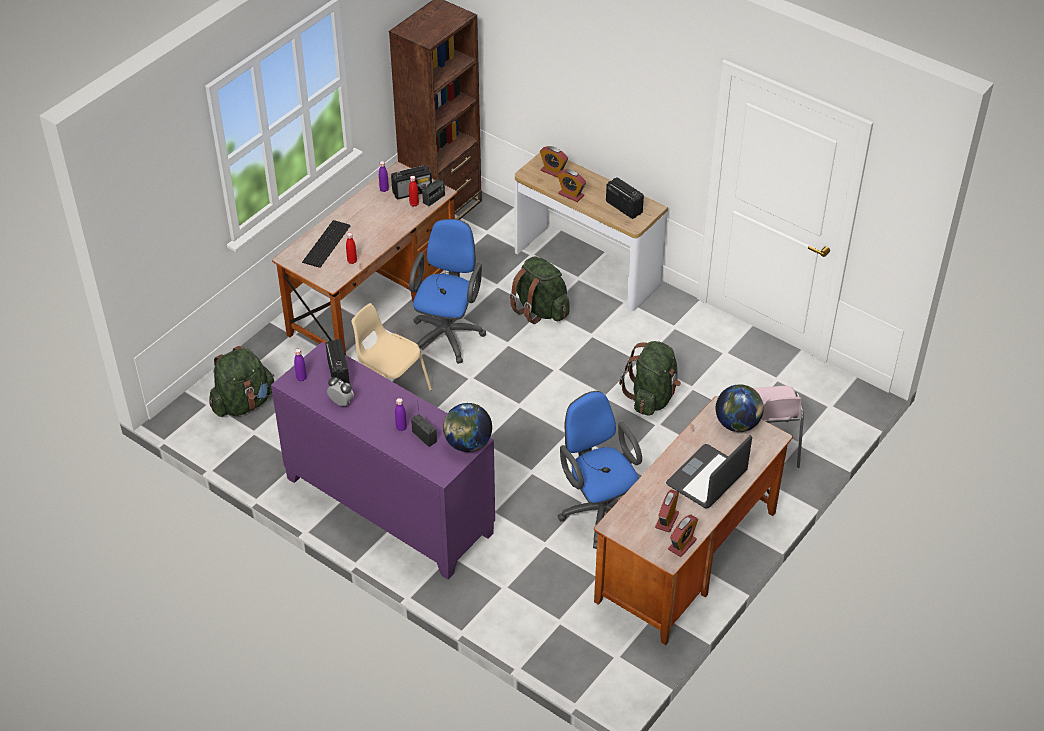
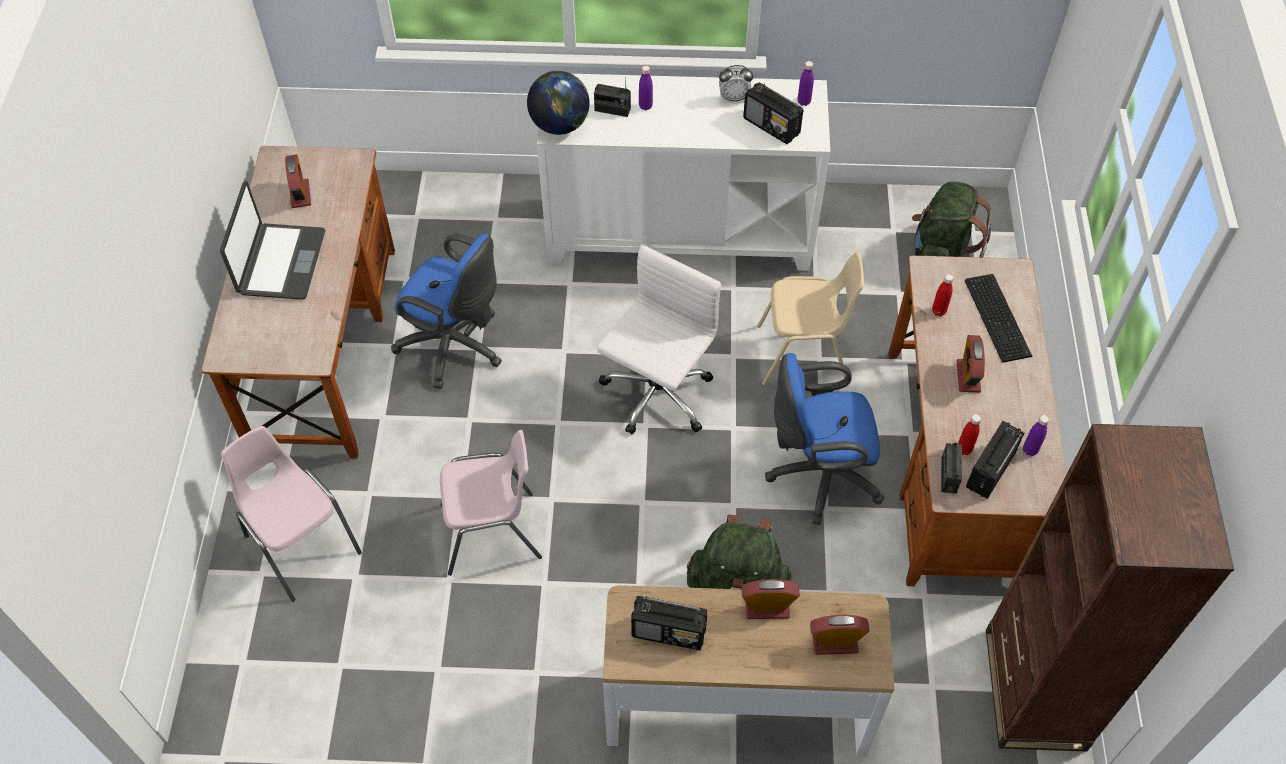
camera: 145 degrees right, 10 degrees up
purple cabinet [271,342,495,580] -> white cabinet [537,74,830,271]
blue office chair [409,219,486,364] -> blue office chair turned 105 degrees clockwise [765,353,884,525]
green backpack [619,341,681,416] -> pink chair [440,430,542,576]
alarm clock [668,515,698,557] -> alarm clock moved to [957,335,985,393]
globe [716,385,764,432] -> none
none -> white office chair [597,245,721,434]

